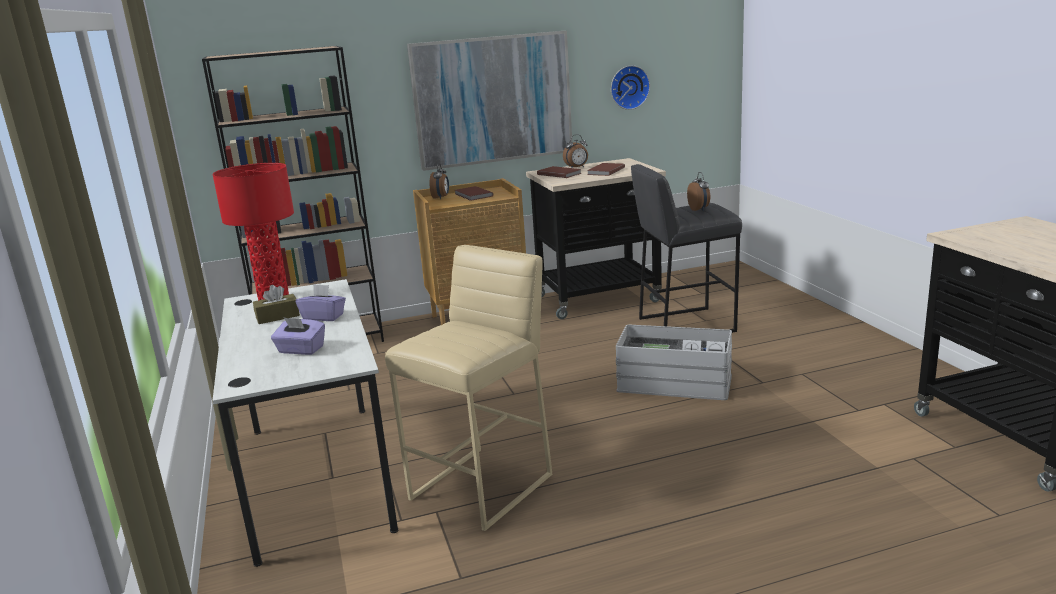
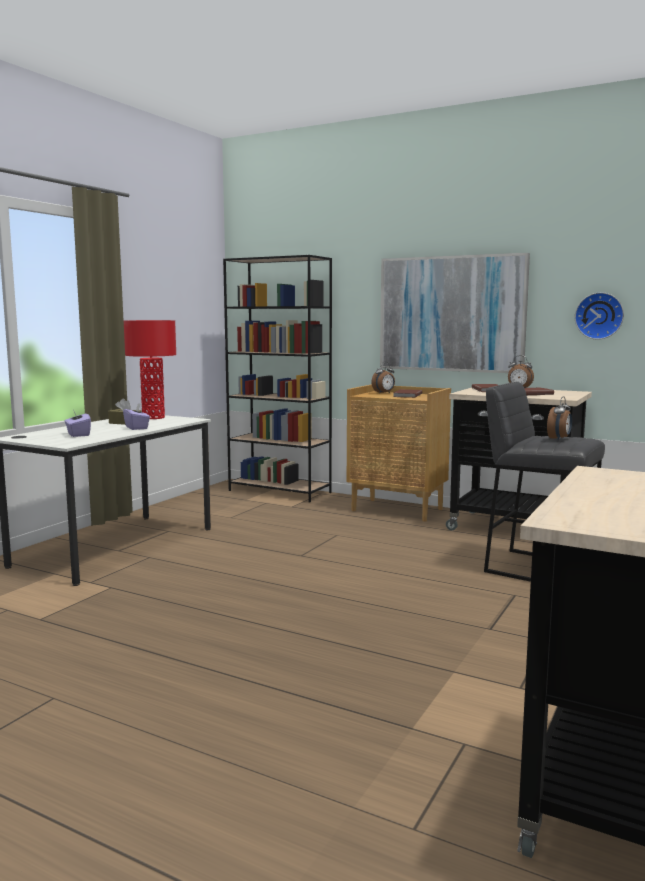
camera: 45 degrees right, 10 degrees down
beige stool [385,245,552,531] -> none
grey storage box [616,324,732,400] -> none

